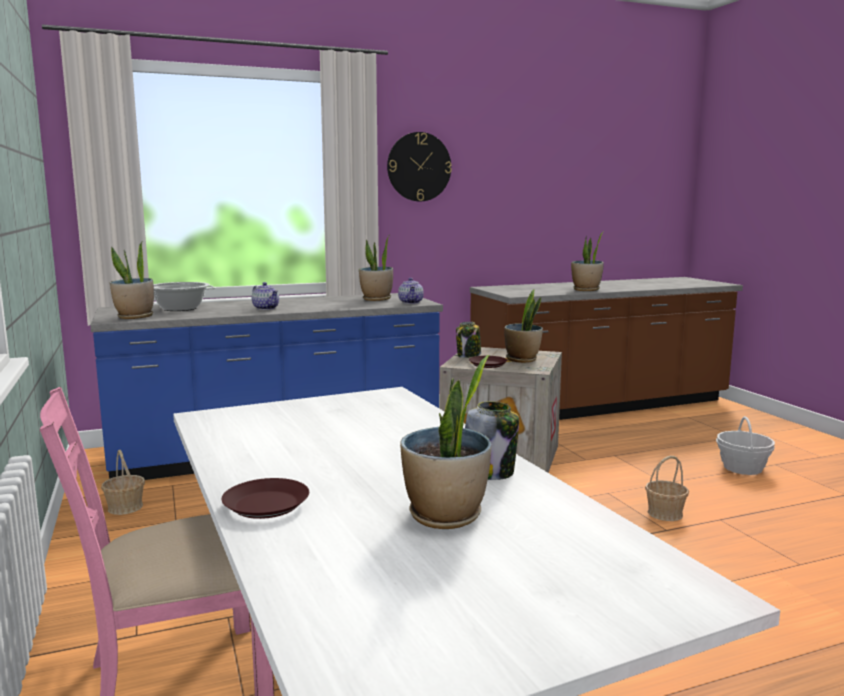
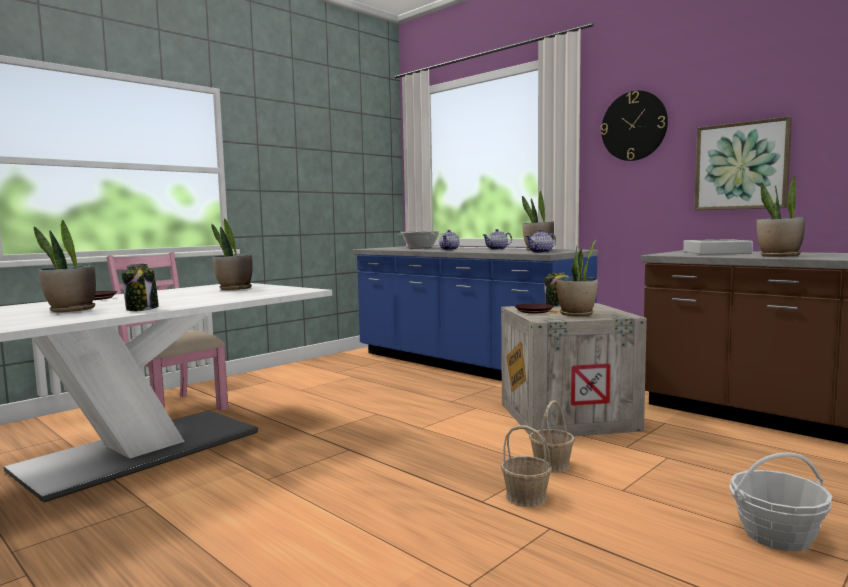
camera: 65 degrees right, 5 degrees down
basket [101,450,145,515] -> basket moved to [529,400,575,472]
potted plant [110,242,154,319] -> potted plant moved to [211,219,252,290]
none -> teapot [483,229,512,250]
none -> grey tray [683,239,753,255]
none -> picture [694,116,792,210]

